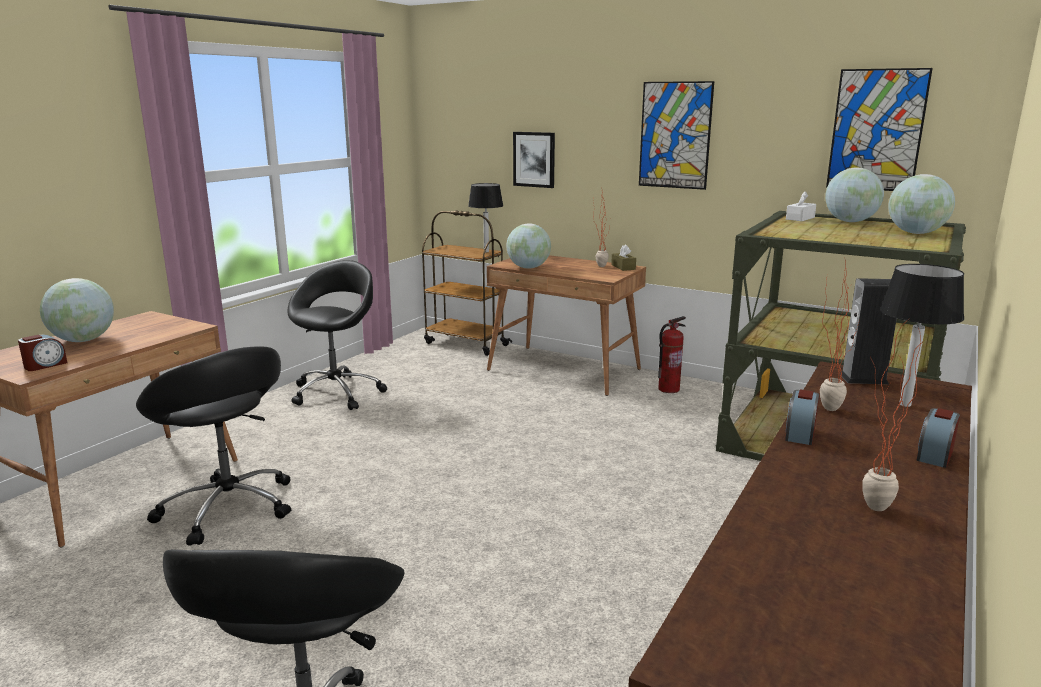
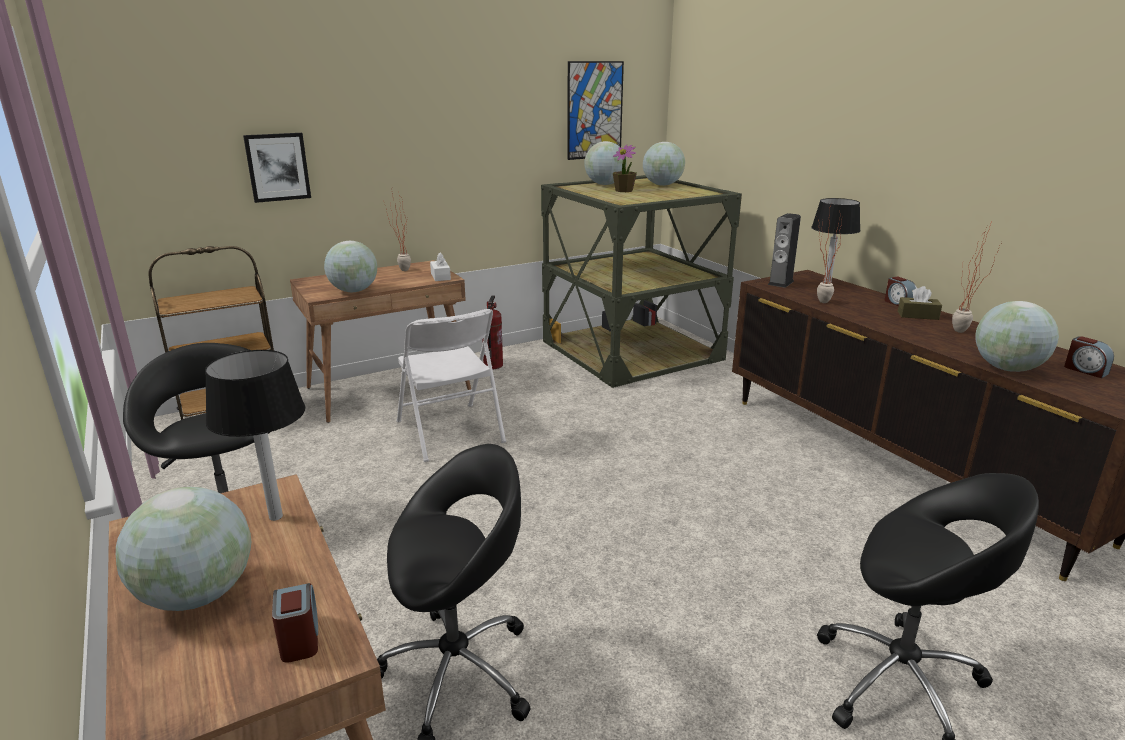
camera: 60 degrees left, 5 degrees up
table lamp [468,183,503,252] -> table lamp moved to [205,350,306,521]
brown tissue box [611,244,636,271] -> brown tissue box moved to [898,286,942,320]
picture [639,81,714,190] -> none
alarm clock [785,390,819,445] -> alarm clock moved to [1064,336,1114,378]
white tissue box [786,191,816,221] -> white tissue box moved to [430,252,451,281]
none -> white chair [396,309,506,462]
none -> potted plant [613,145,637,192]
none -> globe [975,301,1059,372]

